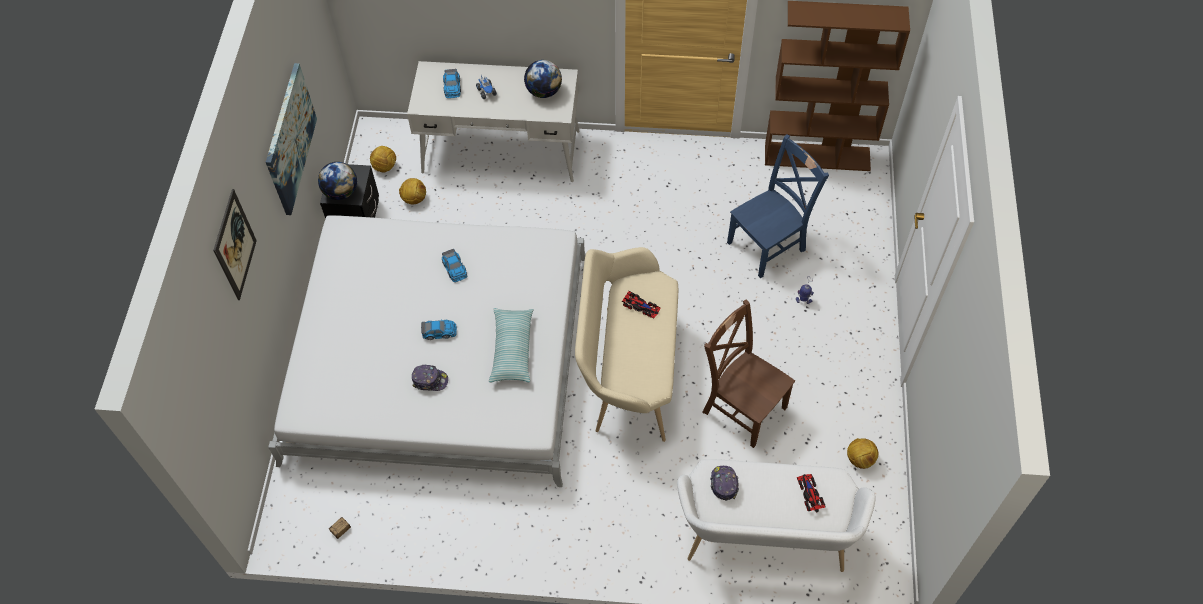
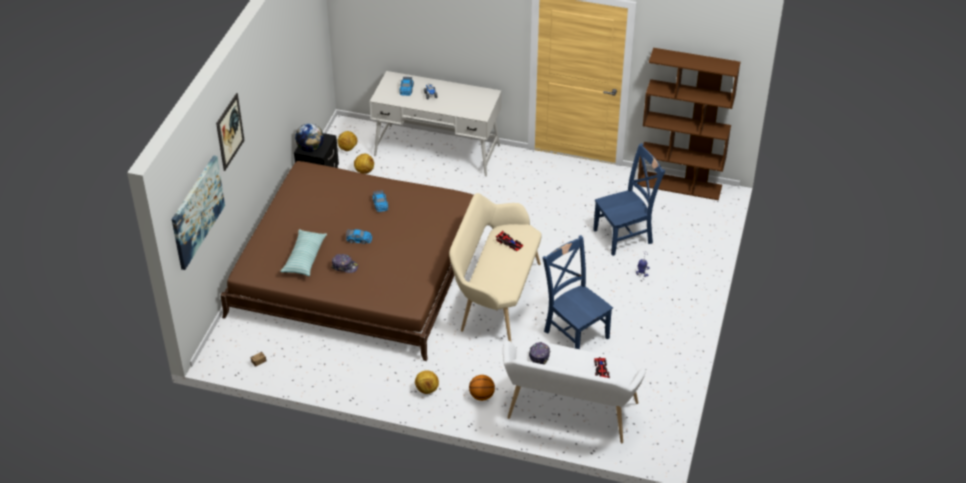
camera: 10 degrees right, 15 degrees down
picture [266,63,317,215] -> picture moved to [172,155,225,270]
white bed [268,215,585,487] -> brown bed [220,161,474,361]
pillow [489,308,533,382] -> pillow moved to [280,229,327,276]
globe [524,60,562,98] -> none
brown chair [702,300,795,448] -> blue chair [543,235,613,349]
football [847,438,878,469] -> football moved to [415,370,439,394]
none -> basketball [469,375,495,401]

